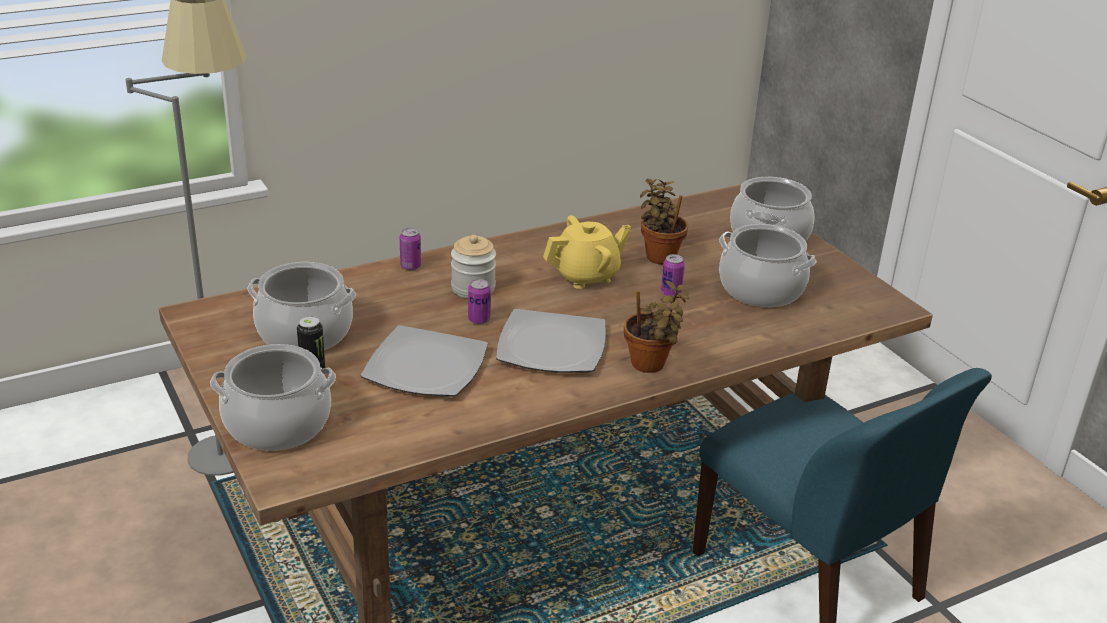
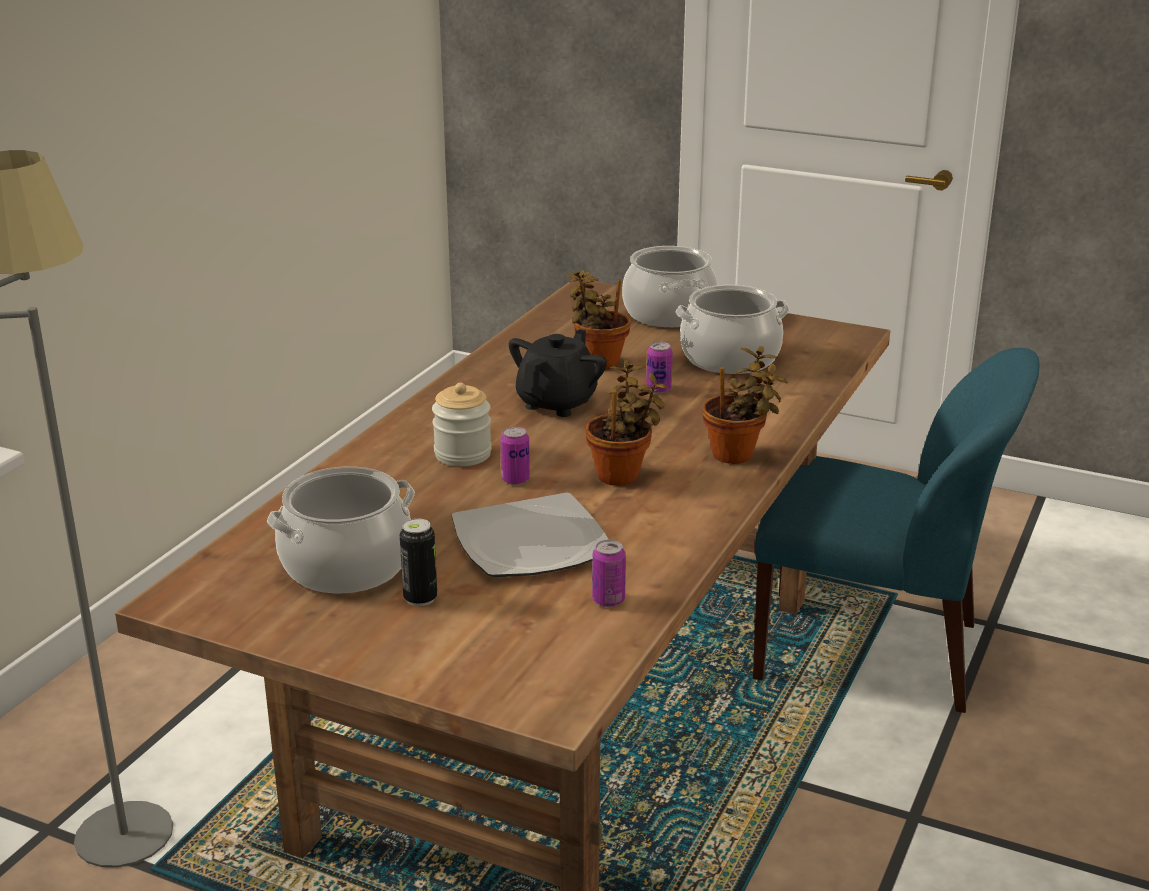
camera: 35 degrees left, 5 degrees down
cooking pot [210,344,336,451] -> none
can [400,228,421,270] -> can moved to [592,540,626,607]
plate [496,309,606,373] -> potted plant [586,360,668,486]
yellow teapot [543,215,631,289] -> black teapot [509,329,607,417]

